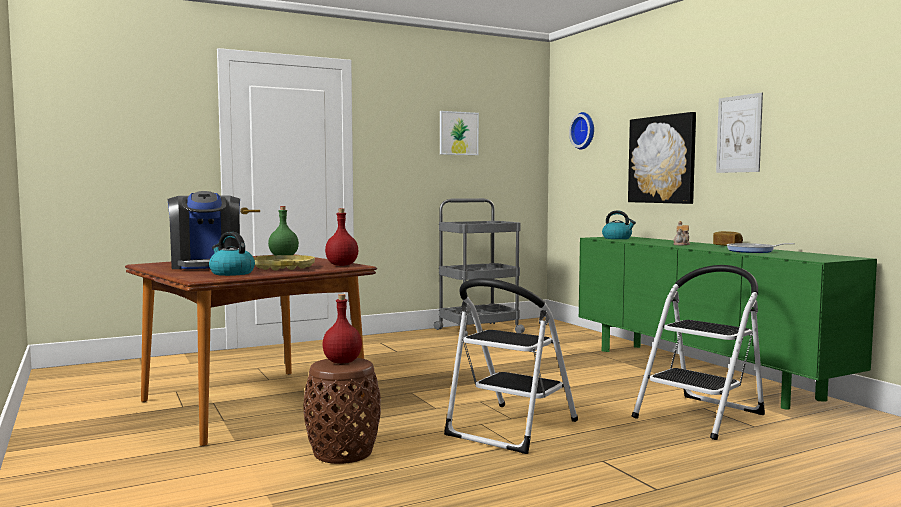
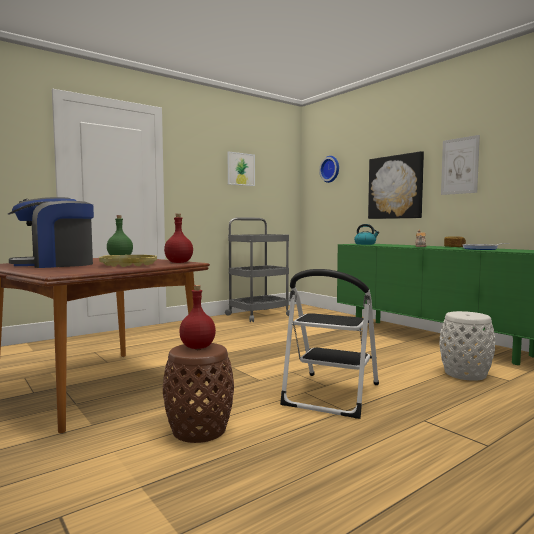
camera: 10 degrees left, 0 degrees up
coffee machine [167,191,240,269] -> coffee machine turned 90 degrees clockwise [8,197,94,268]
kettle [209,232,255,276] -> none
step ladder [632,265,765,440] -> white stool [440,311,495,381]

